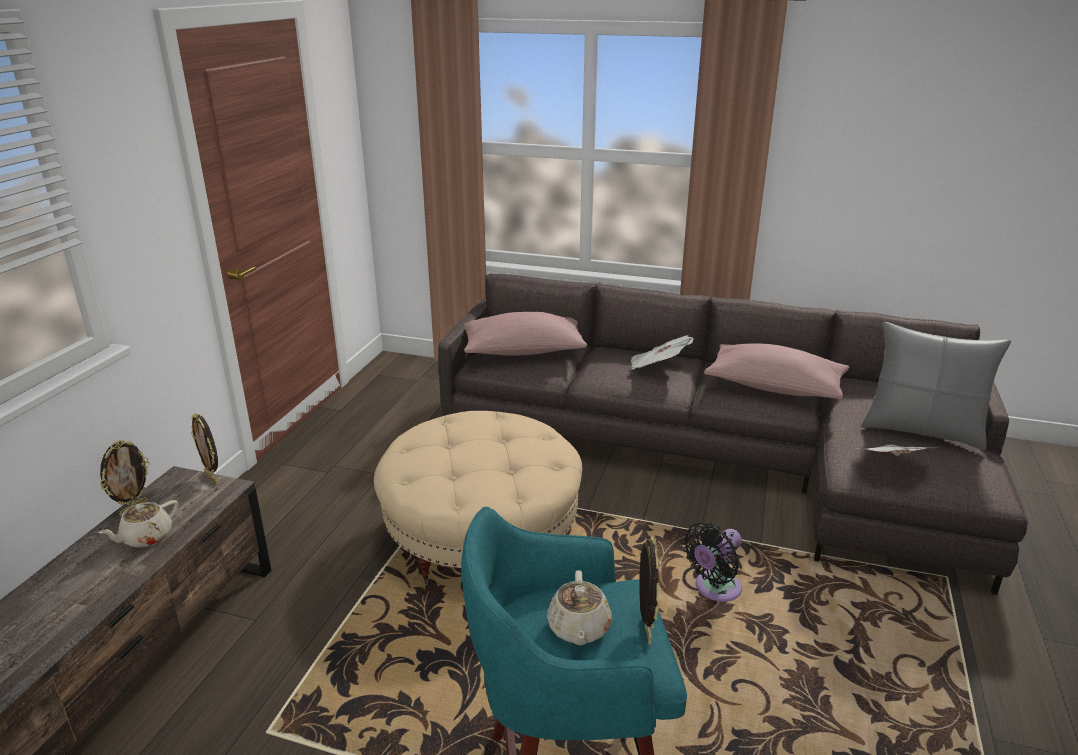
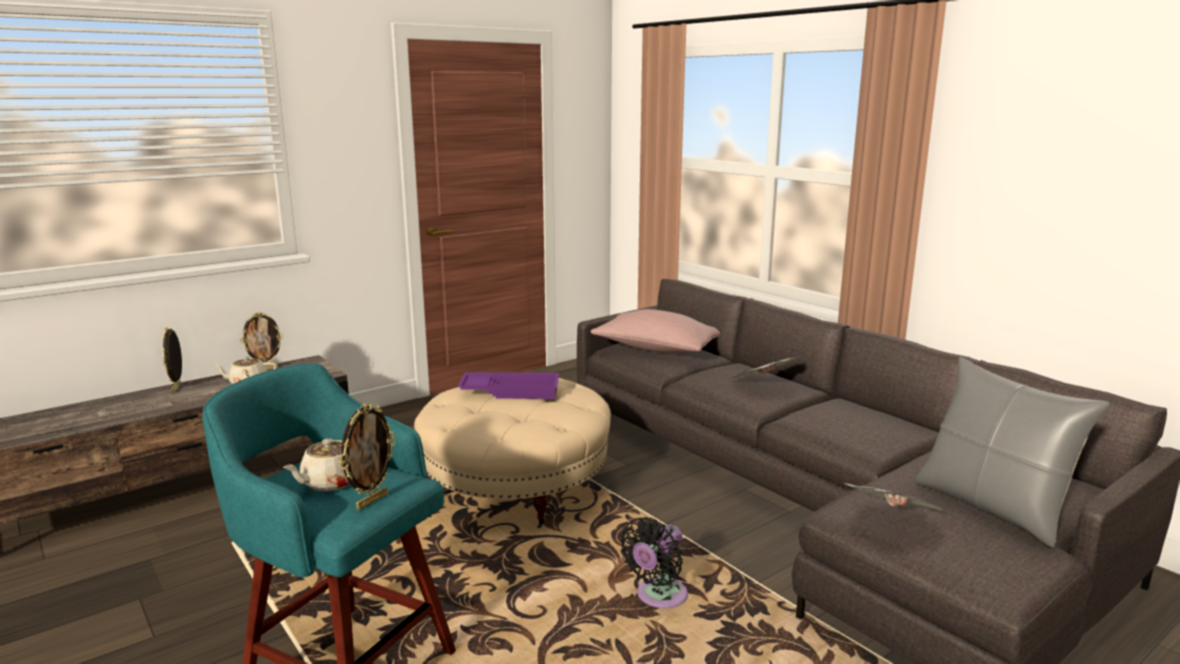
camera: 35 degrees right, 10 degrees down
picture frame [191,413,218,484] -> picture frame moved to [162,327,182,392]
black fan [683,522,742,602] -> black fan turned 45 degrees counterclockwise [620,517,688,608]
pink pillow [704,343,849,400] -> none
none -> purple tray [458,372,559,399]

